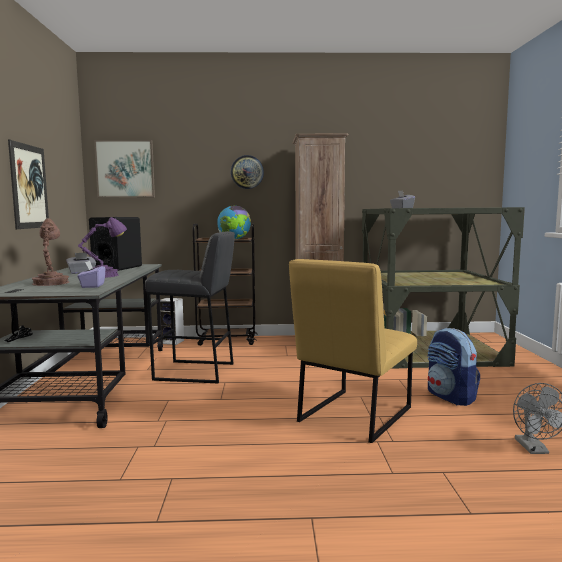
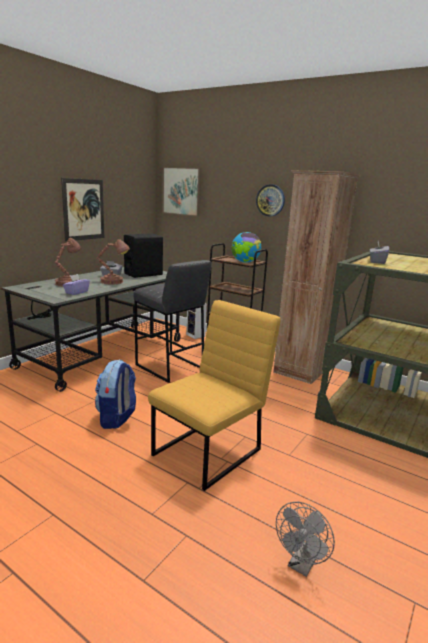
camera: 35 degrees right, 10 degrees up
purple table lamp [78,217,127,278] -> brown table lamp [96,239,130,284]
yellow chair [289,259,417,443] -> yellow chair turned 150 degrees clockwise [148,300,281,491]
backpack [427,328,480,406] -> backpack moved to [95,360,136,429]

